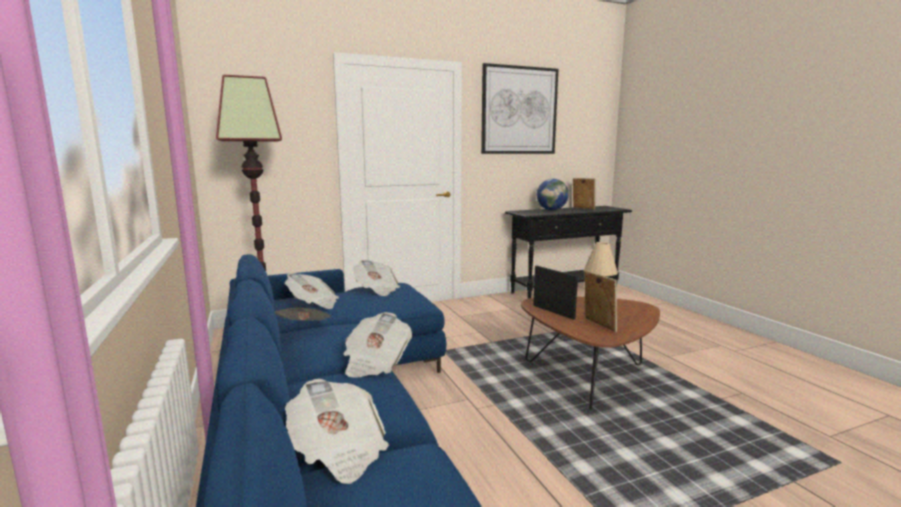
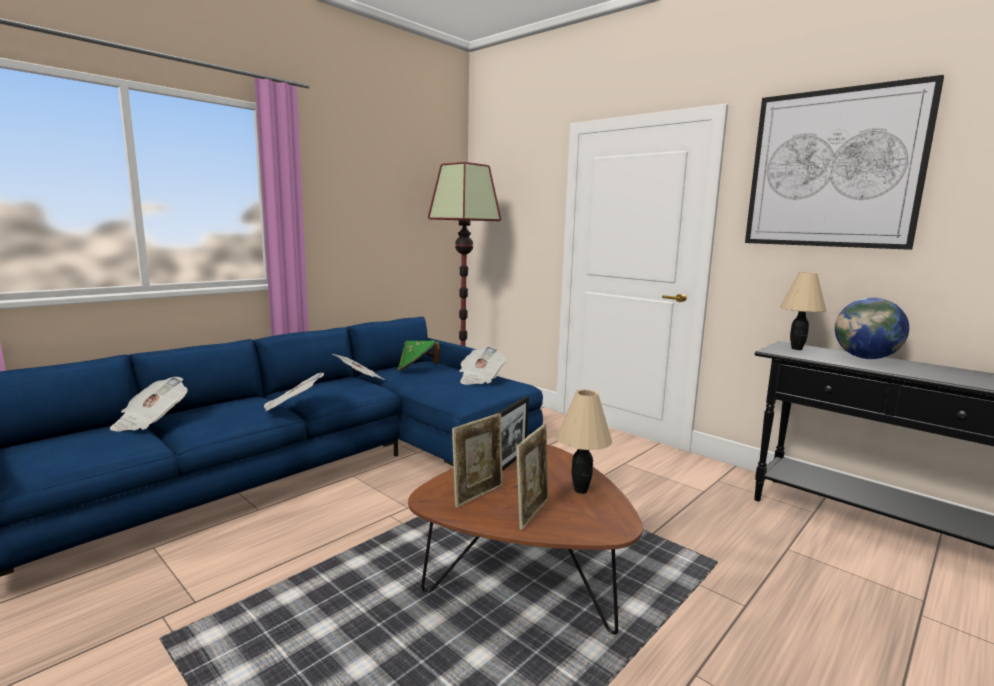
camera: 65 degrees right, 0 degrees up
newspaper [285,273,339,309] -> green hat [398,340,440,371]
picture frame [573,178,595,210] -> picture frame moved to [516,424,549,530]
none -> beige table lamp [780,272,826,350]

